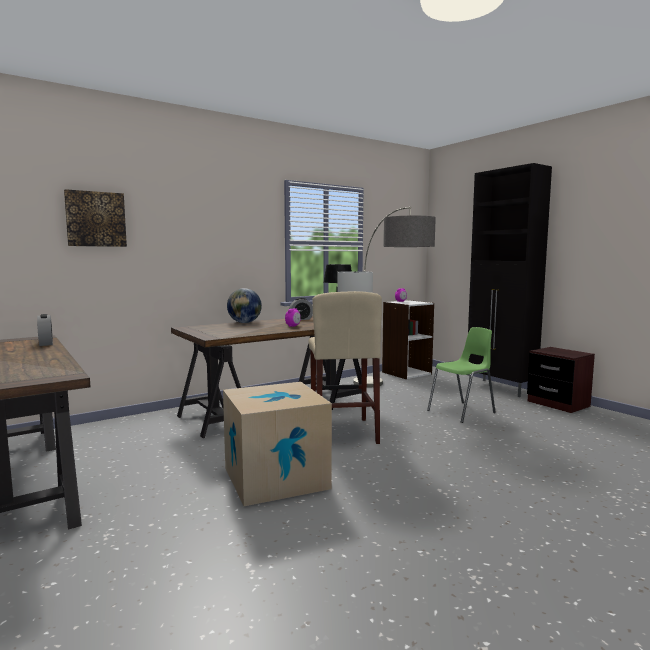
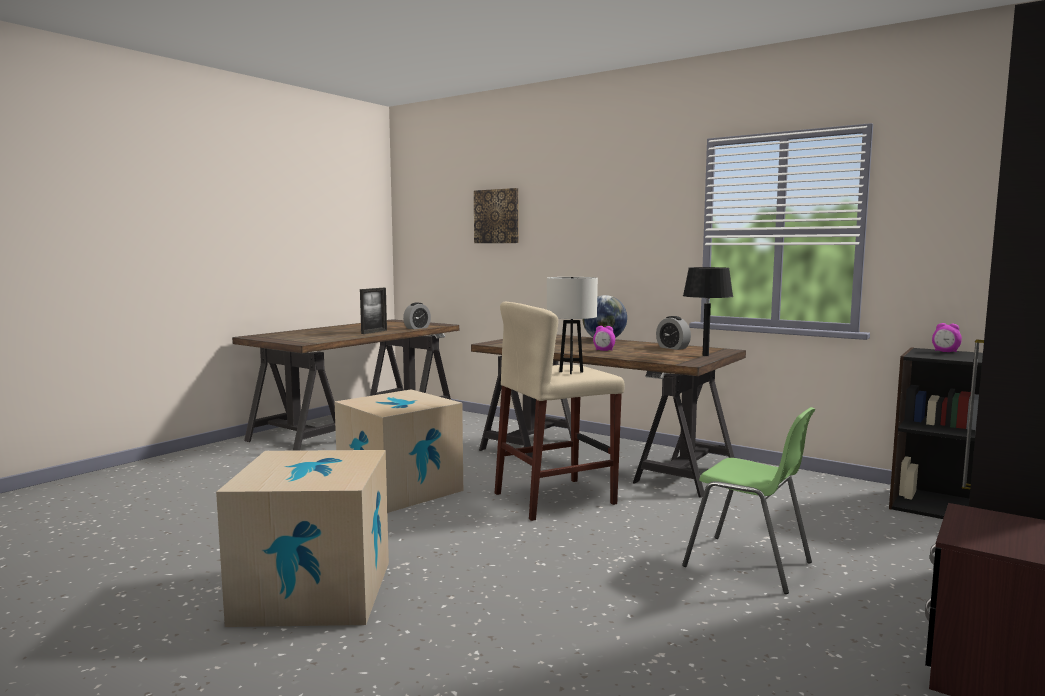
camera: 70 degrees right, 0 degrees up
floor lamp [353,207,436,387] -> none
white bookcase [382,300,434,379] -> black bookcase [889,347,983,519]
none -> cardboard box [216,450,389,627]
none -> picture frame [360,288,387,334]

